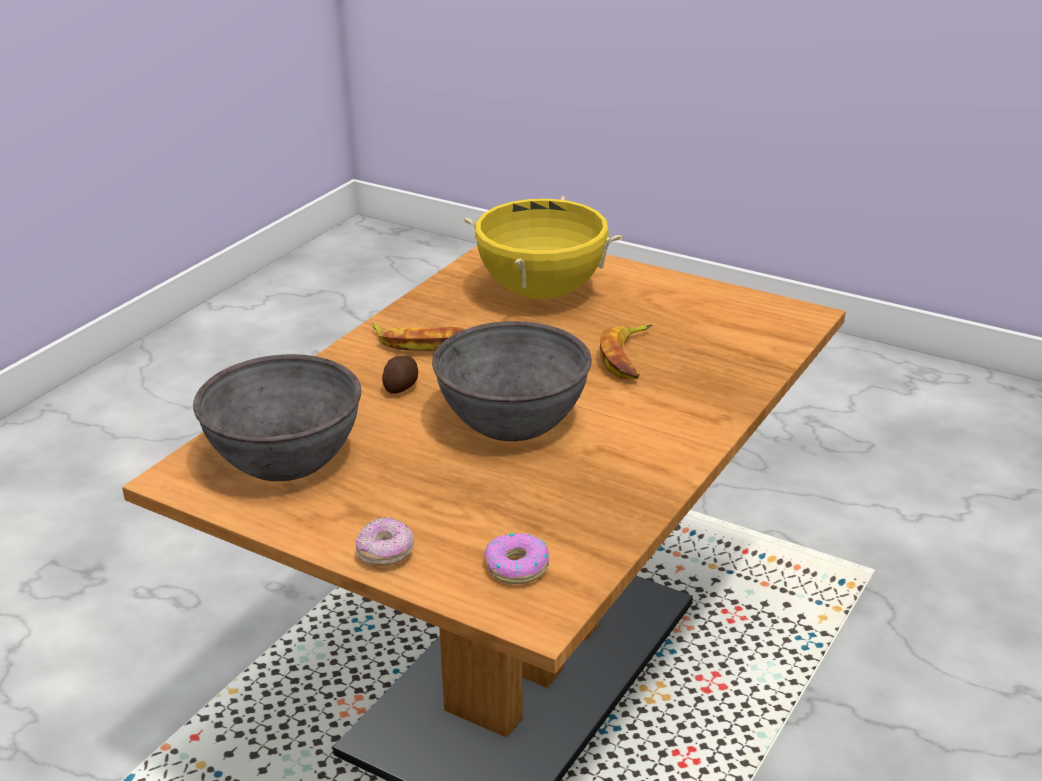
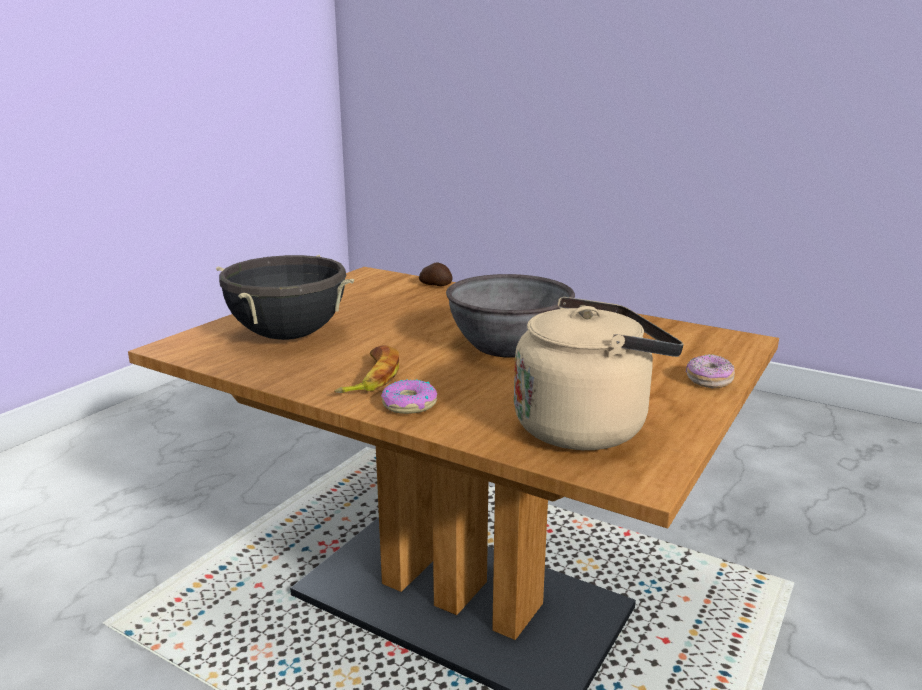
camera: 90 degrees left, 10 degrees down
grey bowl [193,354,361,481] -> beige kettle [514,297,683,450]
potato [382,356,418,394] -> potato moved to [419,262,453,286]
yellow cooking pot [462,196,623,299] -> black cooking pot [216,255,354,340]
donut [484,533,549,584] -> donut moved to [381,380,437,414]
banana [600,324,652,379] -> none

